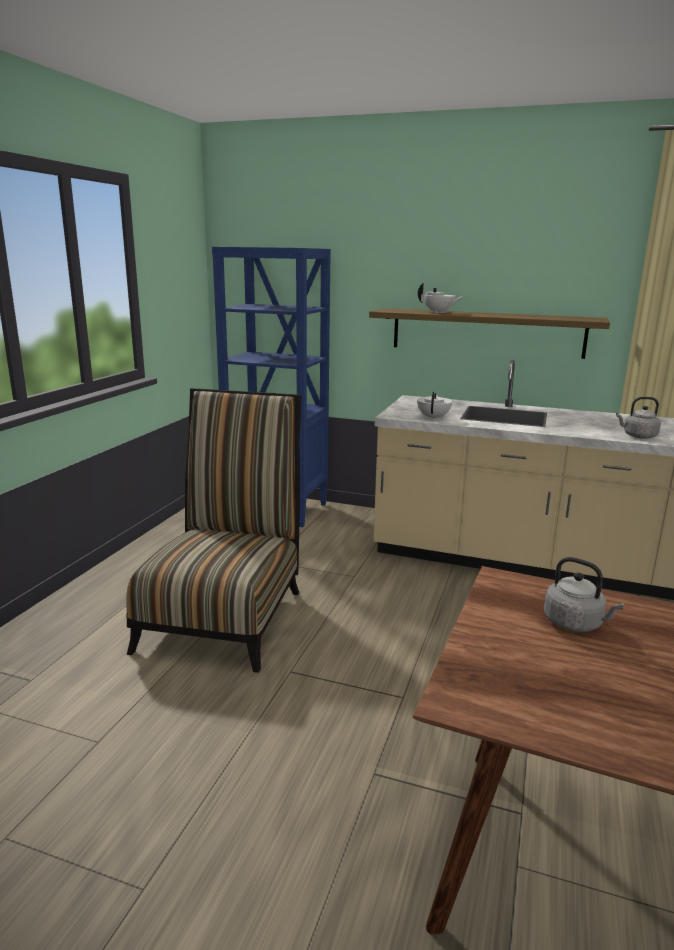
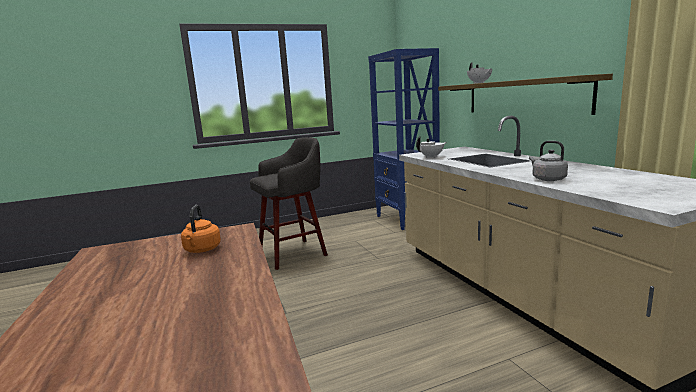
camera: 50 degrees right, 5 degrees down
chair [126,388,302,673] -> grey stool [250,137,328,270]
grey kettle [544,557,624,632] -> orange kettle [181,205,221,253]

